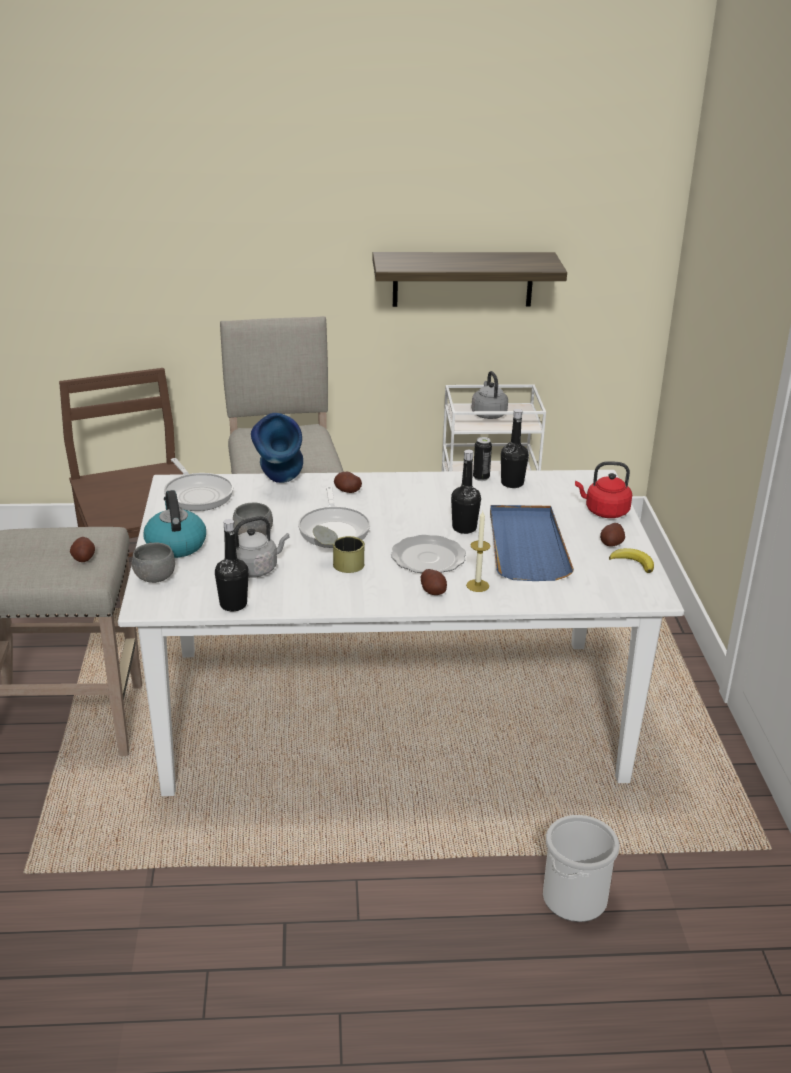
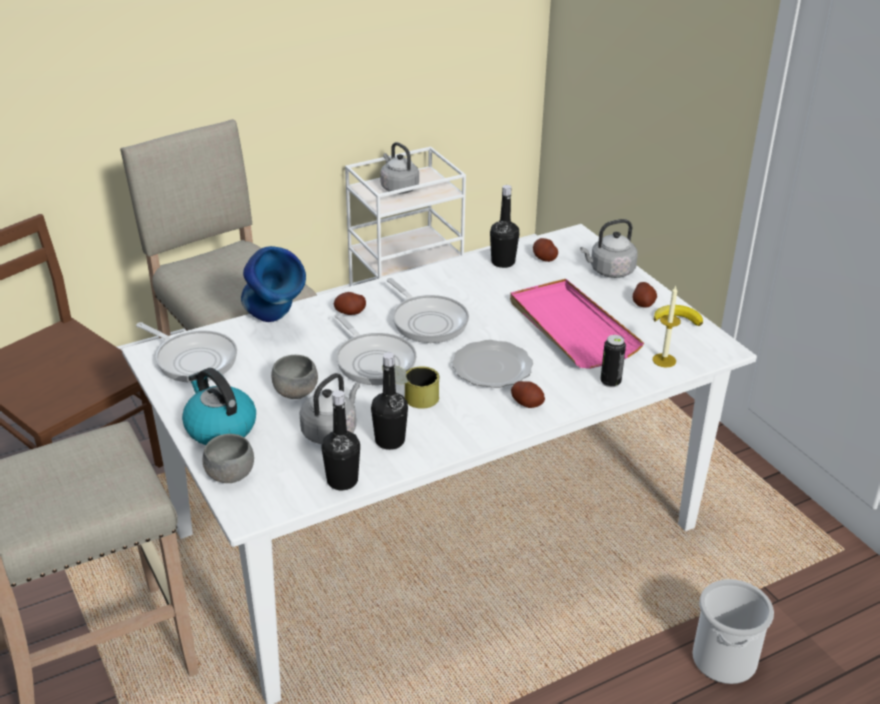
camera: 25 degrees left, 5 degrees up
potato [70,537,95,562] -> potato moved to [533,238,558,262]
shelf [373,252,567,307] -> none
black bottle [451,450,481,534] -> black bottle moved to [371,352,408,450]
candle [466,511,490,592] -> candle moved to [653,285,681,367]
can [473,437,492,481] -> can moved to [600,335,626,388]
blue tray [490,505,574,581] -> pink tray [510,279,644,369]
red kettle [575,461,632,518] -> grey kettle [580,219,638,278]
none -> frying pan [387,278,469,343]

